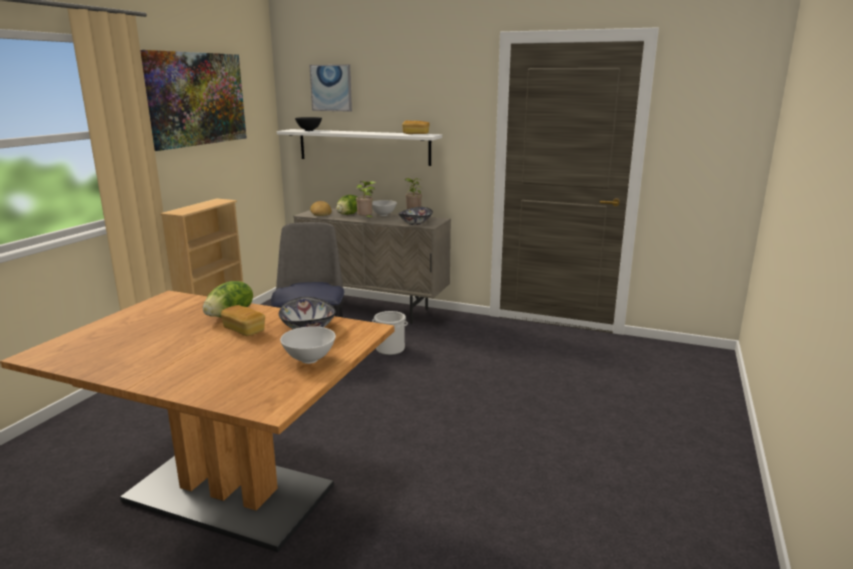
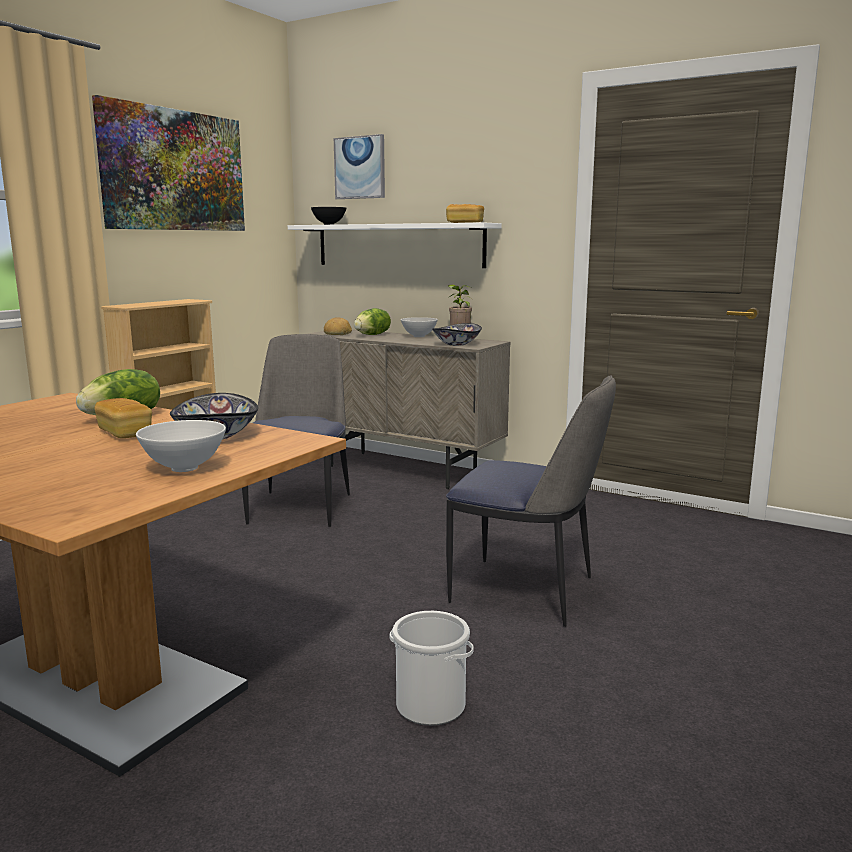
camera: 10 degrees right, 5 degrees down
potted plant [356,181,376,217] -> none
bucket [372,311,408,355] -> bucket moved to [390,611,474,726]
none -> chair [446,375,616,627]

